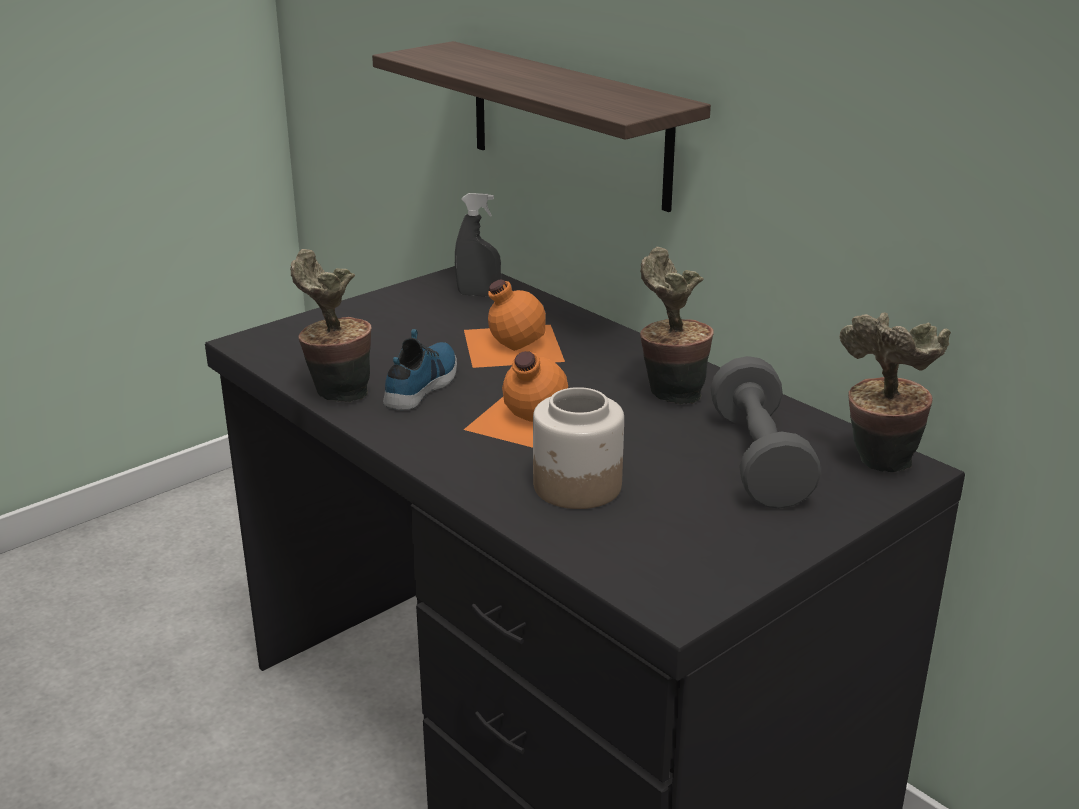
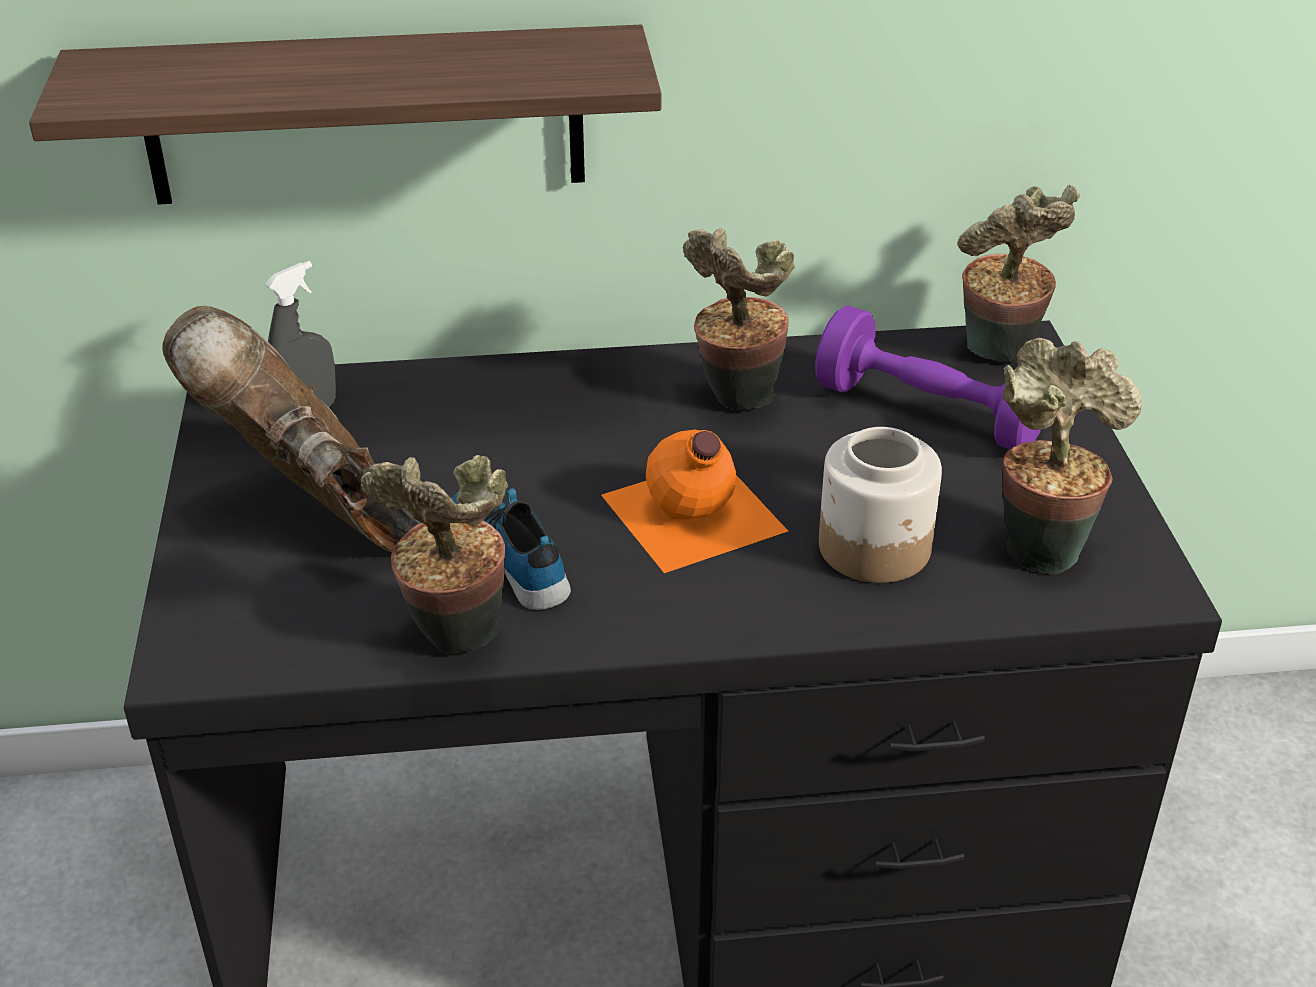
camera: 55 degrees left, 10 degrees up
orange bottle [464,279,565,368] -> none
grey dumbbell [710,356,821,509] -> purple dumbbell [815,305,1041,449]
none -> brown boot [162,306,422,552]
none -> potted plant [1002,338,1142,575]

